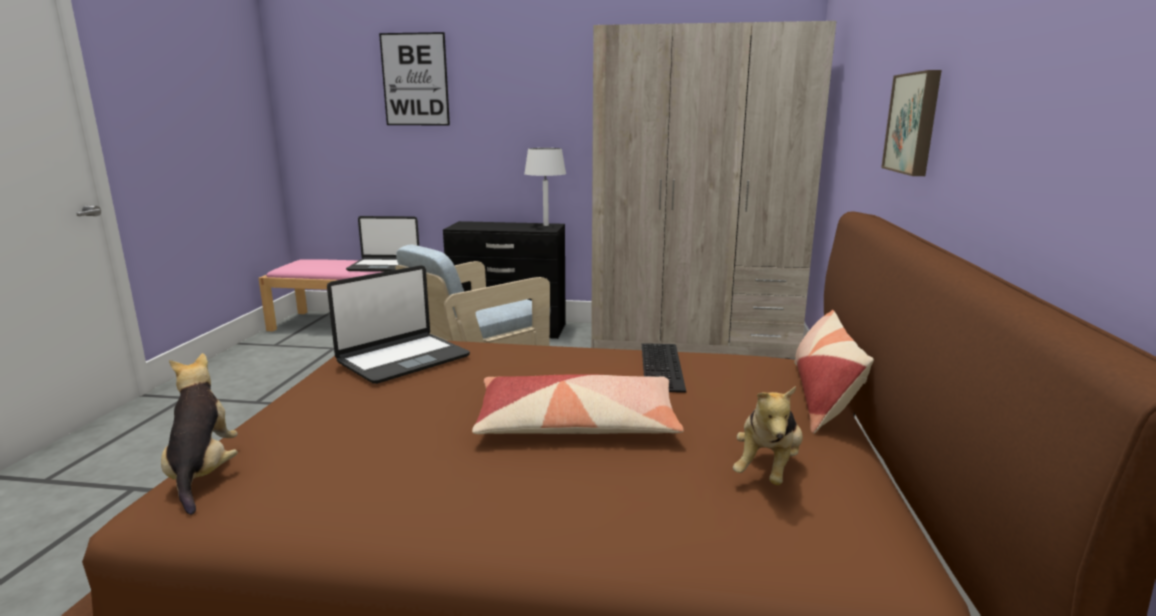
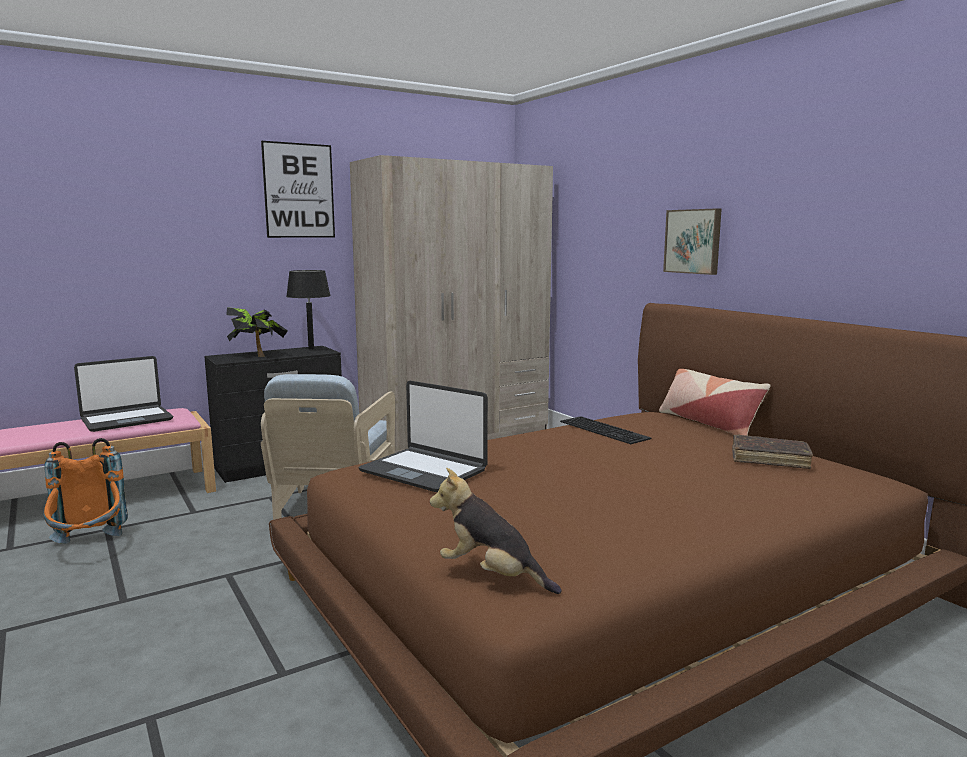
camera: 40 degrees left, 5 degrees down
laptop [327,265,470,384] -> laptop turned 120 degrees clockwise [358,381,488,492]
picture [379,32,450,125] -> picture moved to [261,141,335,238]
pillow [472,374,684,434] -> none
white table lamp [524,148,566,226] -> black table lamp [286,270,331,349]
plush toy [733,386,803,485] -> brown book [732,435,813,469]
none -> orange backpack [44,438,128,544]
none -> potted plant [227,307,288,357]

